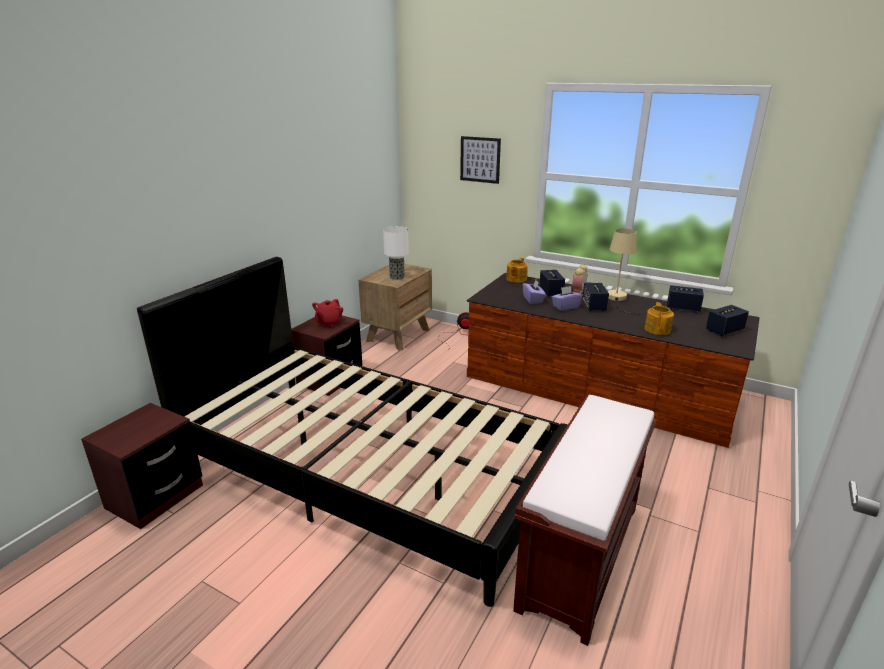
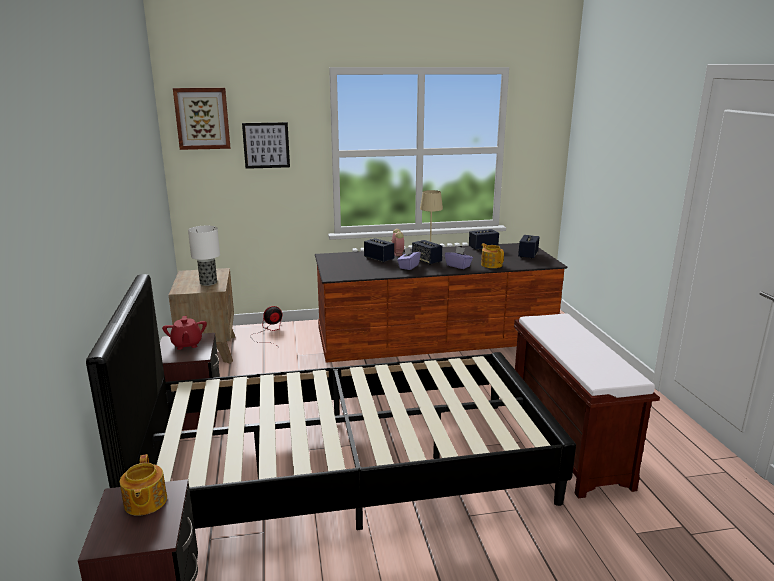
camera: 40 degrees left, 5 degrees down
teapot [506,258,528,283] -> teapot moved to [120,454,167,516]
purple tissue box [523,280,546,304] -> purple tissue box moved to [445,246,473,269]
none -> picture [173,88,230,150]

